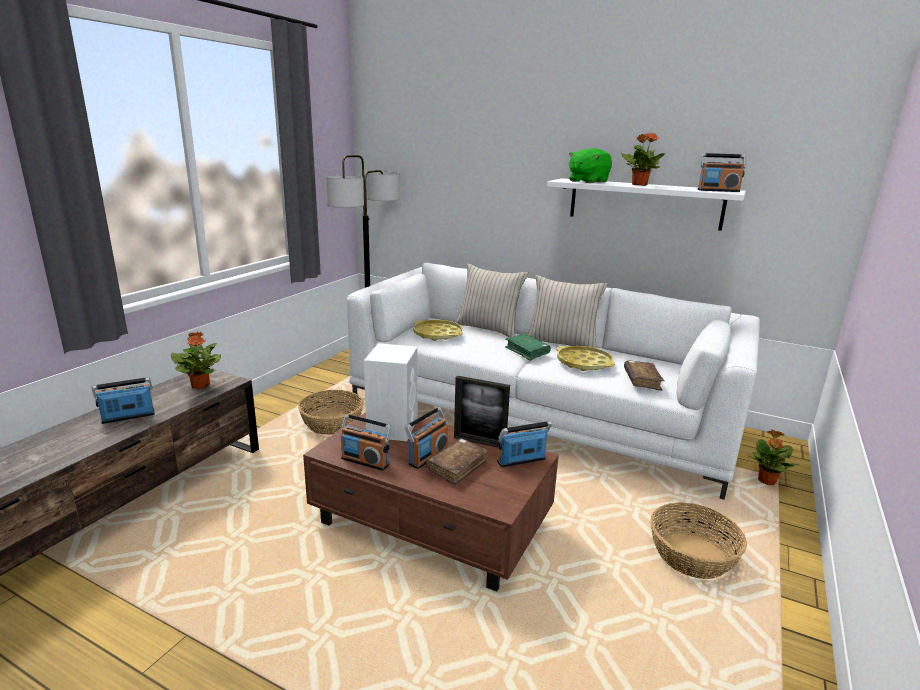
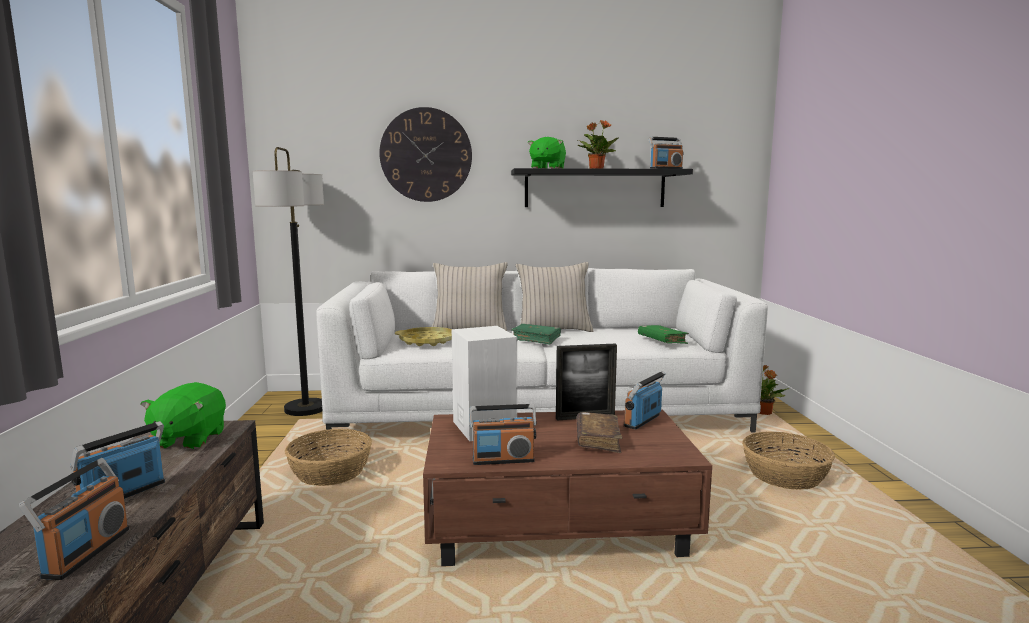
camera: 30 degrees left, 10 degrees down
potted plant [171,332,221,389] -> green plush toy [140,382,226,449]
radio [405,407,448,469] -> radio moved to [19,458,129,580]
white shelf [547,178,746,231] -> black shelf [511,168,693,207]
yellow tray [556,346,615,371] -> none
brown book [624,361,665,391] -> green book [638,325,689,344]
none -> wall clock [379,107,472,202]

